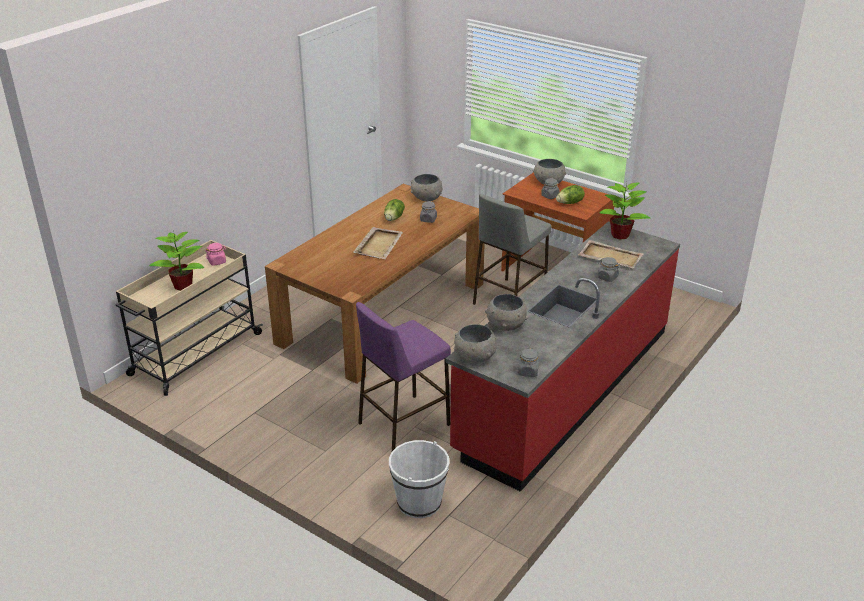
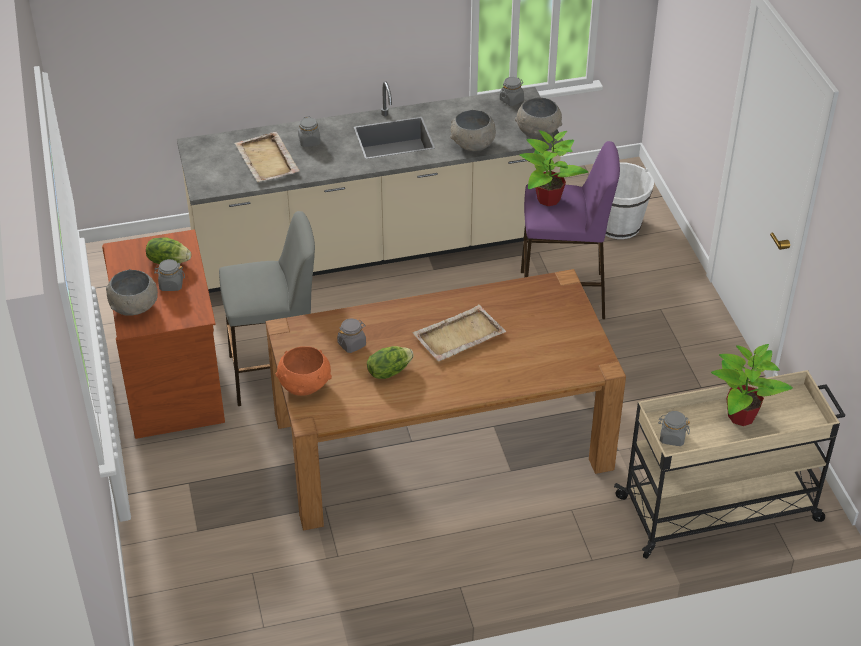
camera: 140 degrees left, 10 degrees up
pink jar [206,243,226,266] -> grey jar [658,411,690,446]
grey bowl [411,174,442,201] -> orange bowl [276,346,332,396]
red counter [446,221,680,492] -> beige counter [177,81,563,293]
potted plant [600,179,650,240] -> potted plant moved to [519,130,588,206]

